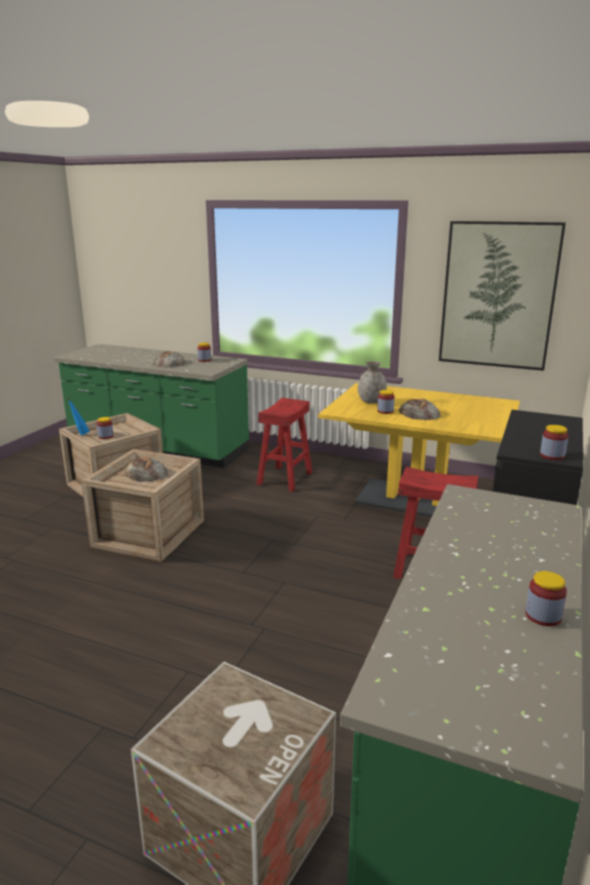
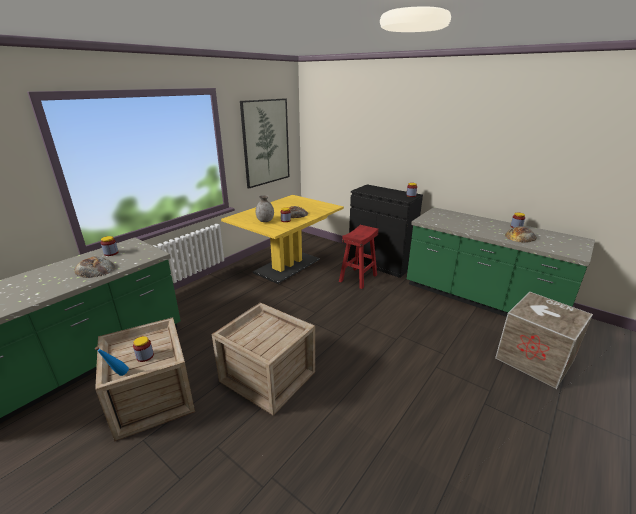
camera: 75 degrees left, 5 degrees up
bread [124,457,168,482] -> bread moved to [505,226,537,243]
red stool [256,398,313,492] -> none

